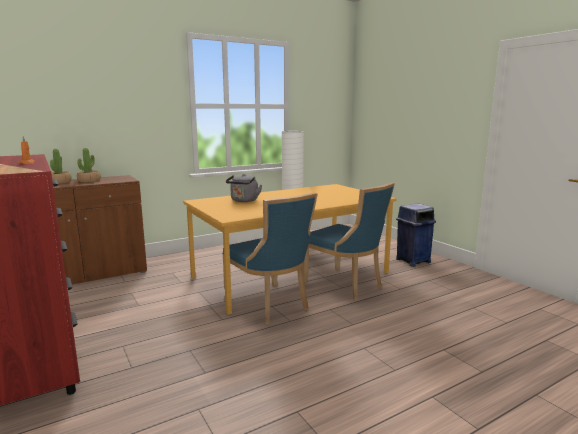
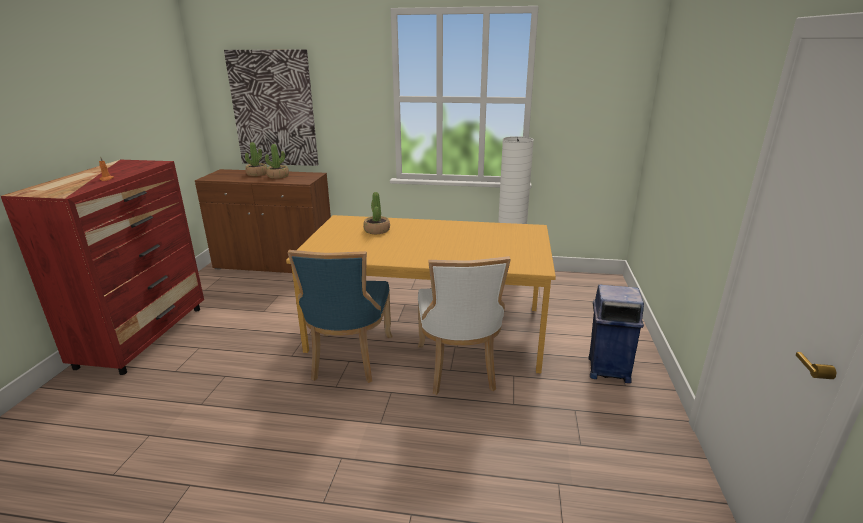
camera: 40 degrees right, 10 degrees up
grey kettle [226,174,262,202] -> potted plant [363,192,390,234]
blue chair [304,182,395,300] -> white chair [418,256,511,395]
none -> picture [224,50,319,166]

